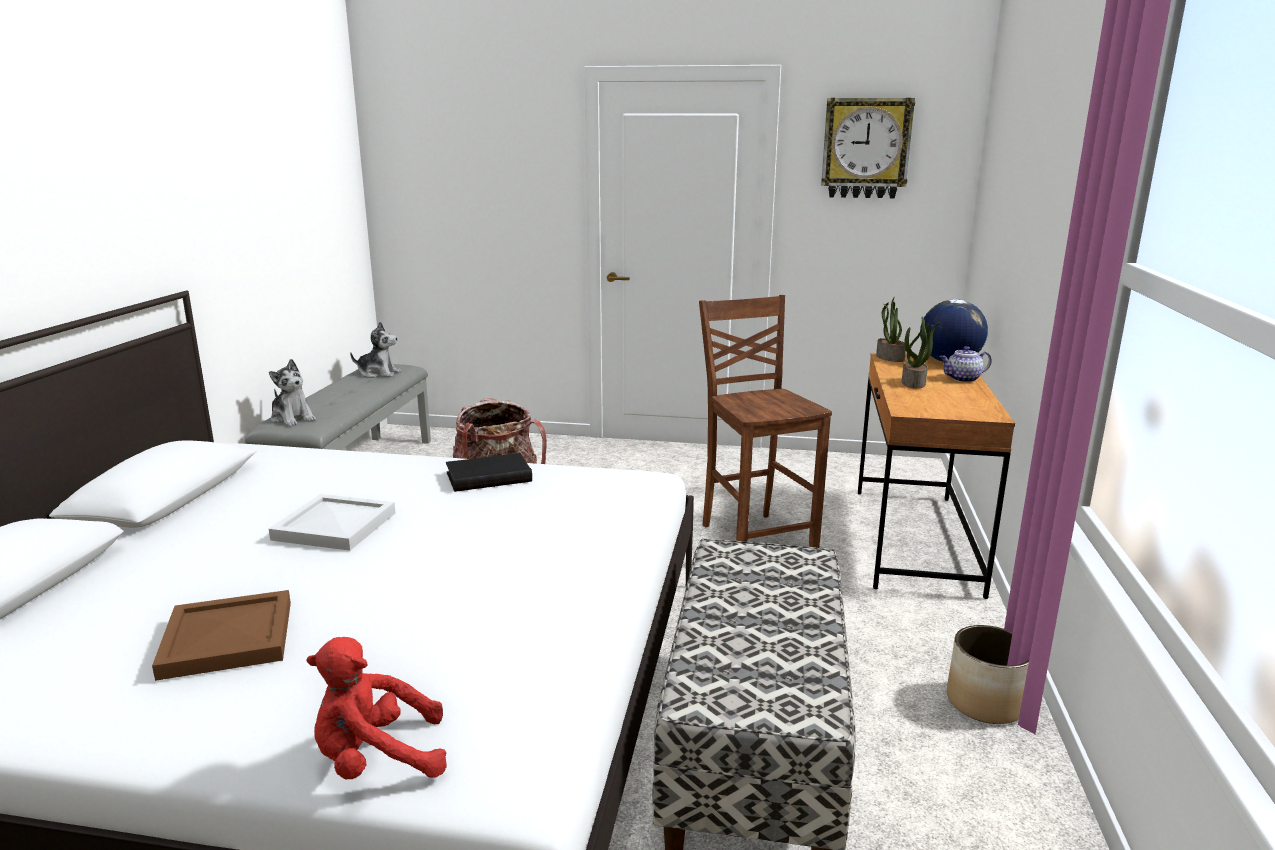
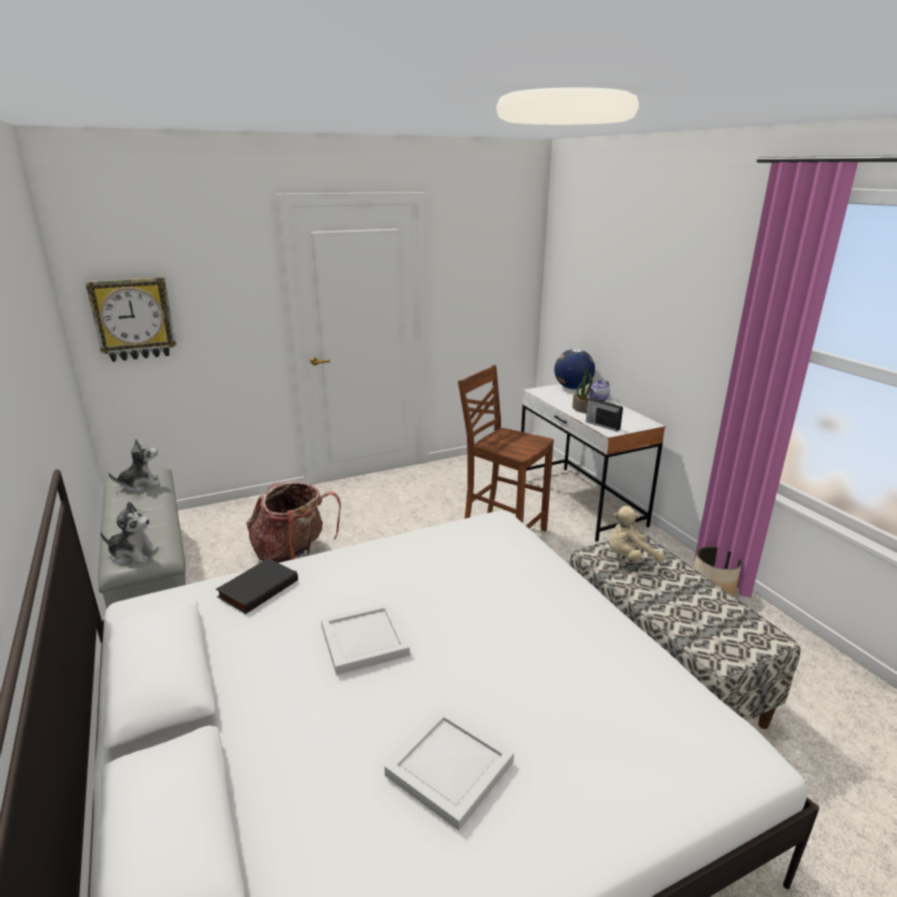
camera: 35 degrees left, 5 degrees up
brown tray [152,590,291,681] -> white tray [384,708,514,831]
red plush toy [307,637,447,780] -> none
black book [446,453,532,492] -> black book moved to [216,558,298,614]
wall clock [821,98,915,198] -> wall clock moved to [85,277,176,362]
brown desk [858,353,1015,599] -> white desk [521,384,665,542]
potted plant [876,297,906,362] -> none
none -> radio [586,398,623,432]
none -> beige plush toy [609,506,665,563]

